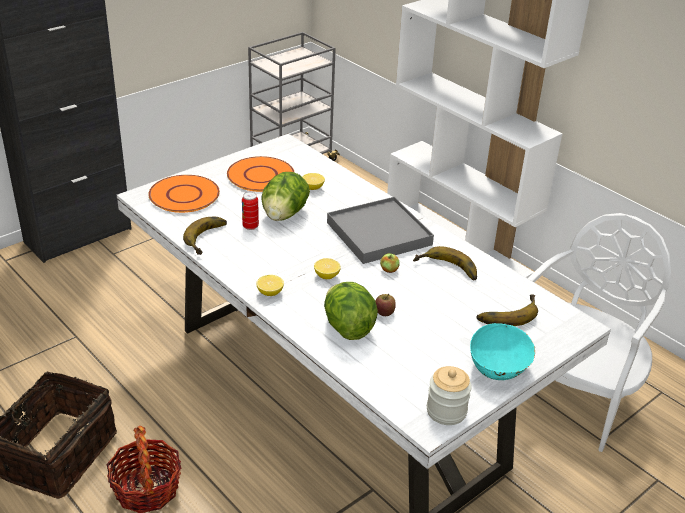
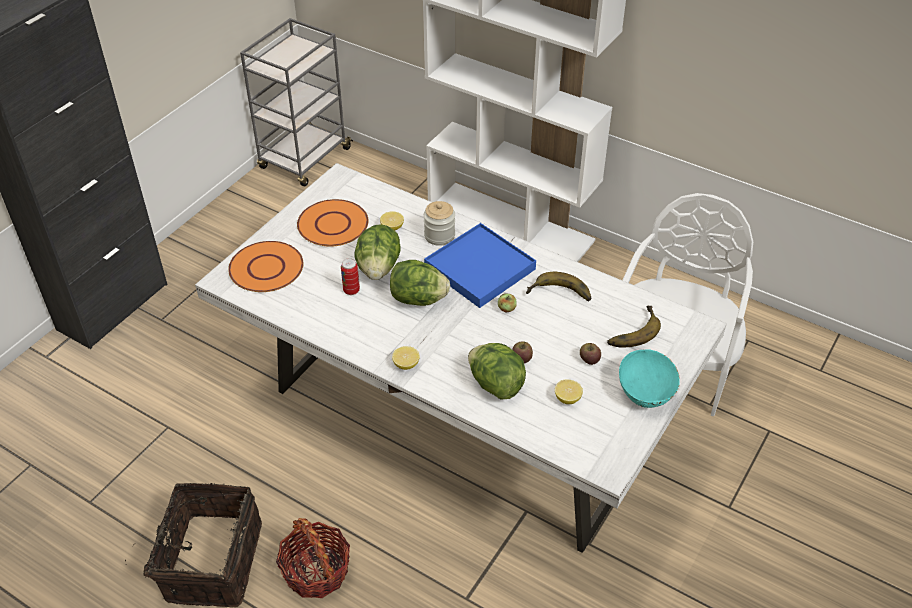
camera: 15 degrees left, 10 degrees up
banana [183,217,227,255] -> none
lemon [314,258,340,279] -> lemon moved to [555,379,583,404]
grey tray [327,197,434,264] -> blue tray [424,223,536,308]
jar [427,366,472,425] -> jar moved to [424,201,455,246]
none -> lettuce [390,260,450,306]
none -> apple [580,343,601,365]

